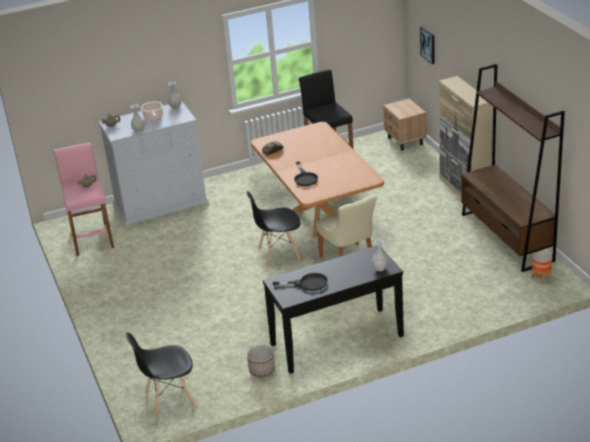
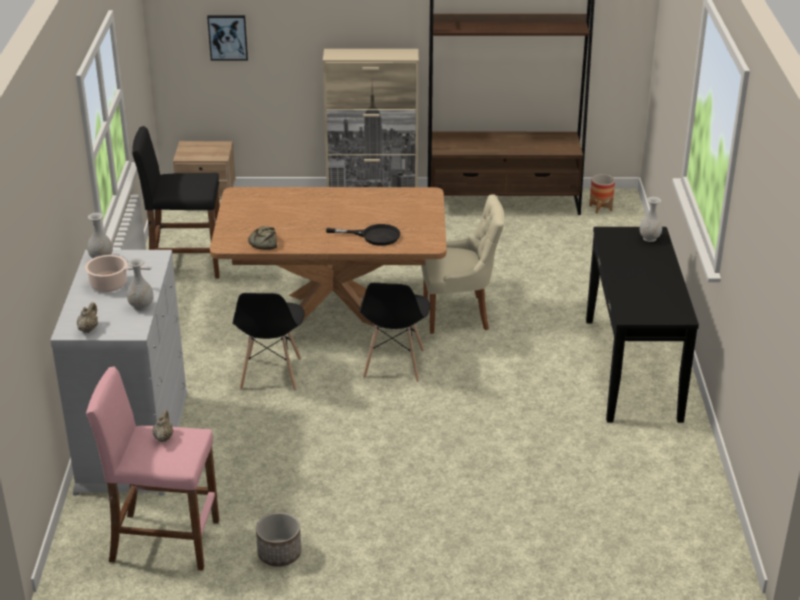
camera: 70 degrees left, 0 degrees up
black chair [126,332,195,419] -> black chair moved to [232,293,305,391]
planter [247,345,275,377] -> planter moved to [256,512,301,567]
black frying pan [273,273,328,291] -> none

